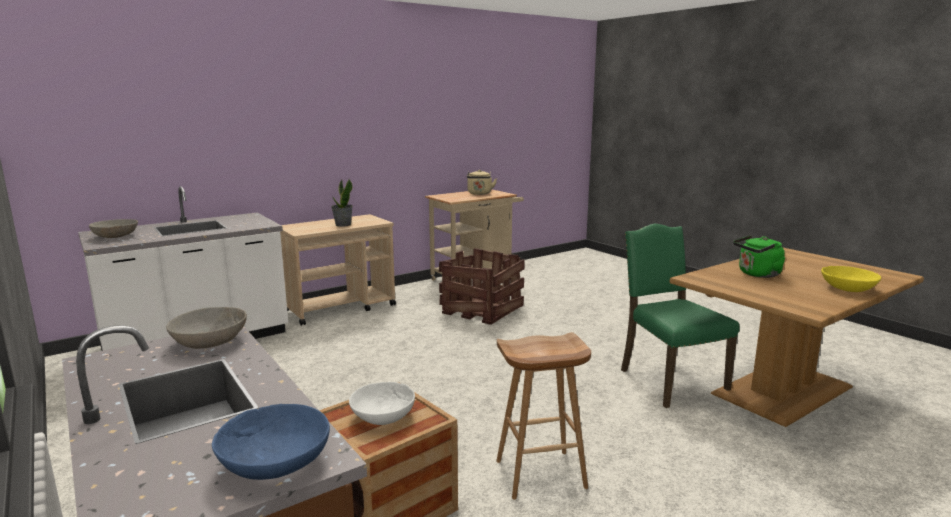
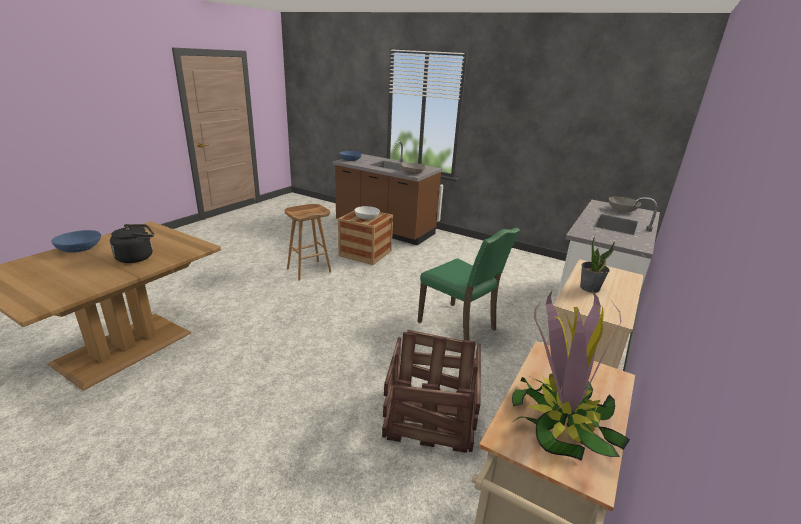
camera: 155 degrees right, 10 degrees up
beige kettle [467,170,497,195] -> potted plant [512,290,630,461]
green chair [621,224,740,408] -> green chair moved to [417,227,520,341]
green kettle [733,235,786,278] -> black kettle [110,224,154,263]
yellow bowl [821,266,881,292] -> blue bowl [51,230,101,253]

